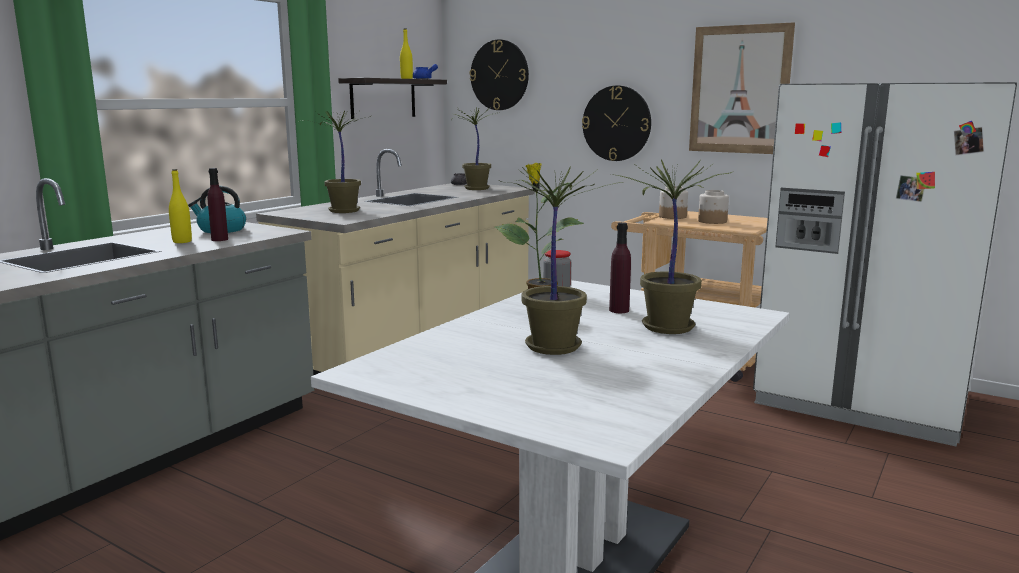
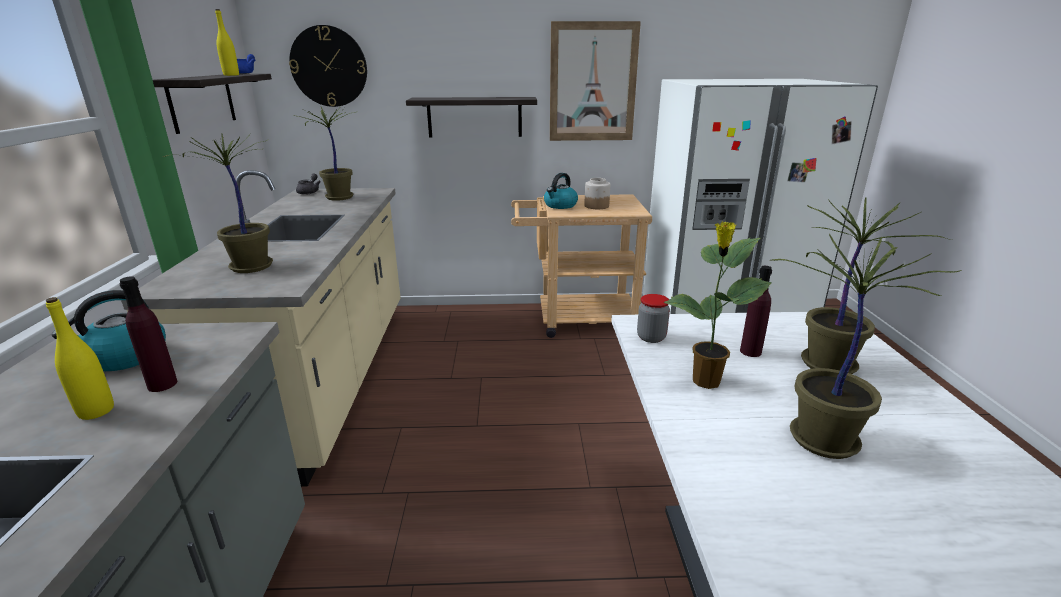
camera: 35 degrees left, 10 degrees up
wall clock [582,86,651,161] -> shelf [406,97,537,137]
jar [659,186,688,219] -> kettle [544,173,578,209]

